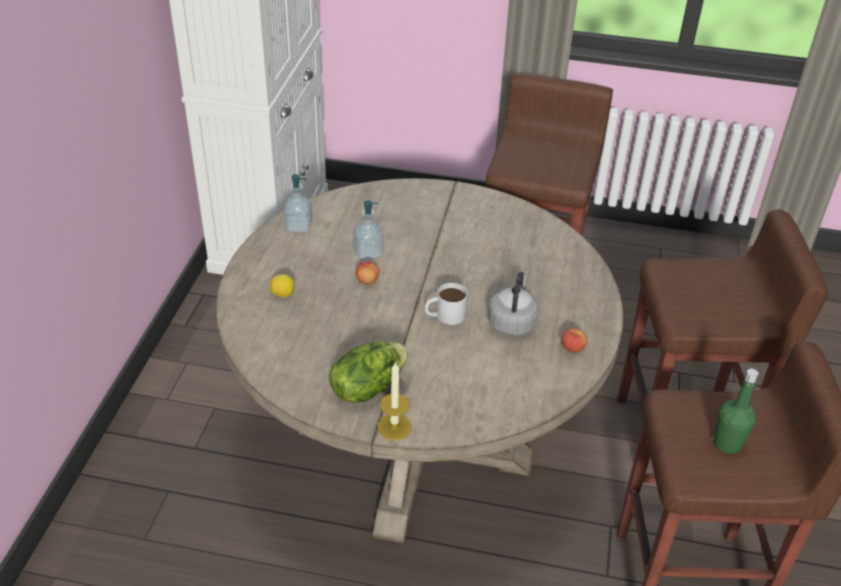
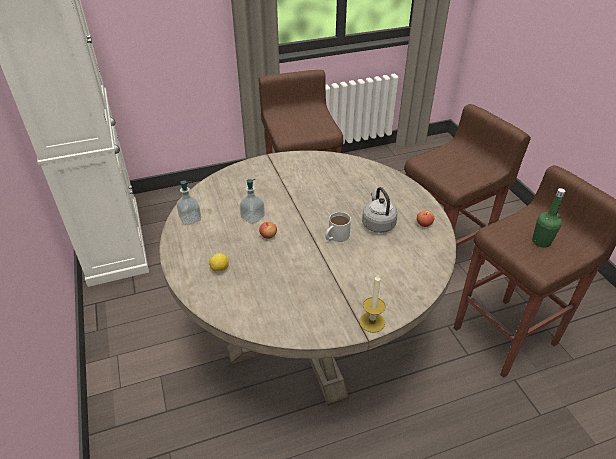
camera: 30 degrees left, 0 degrees up
lettuce [329,341,409,403] -> none

